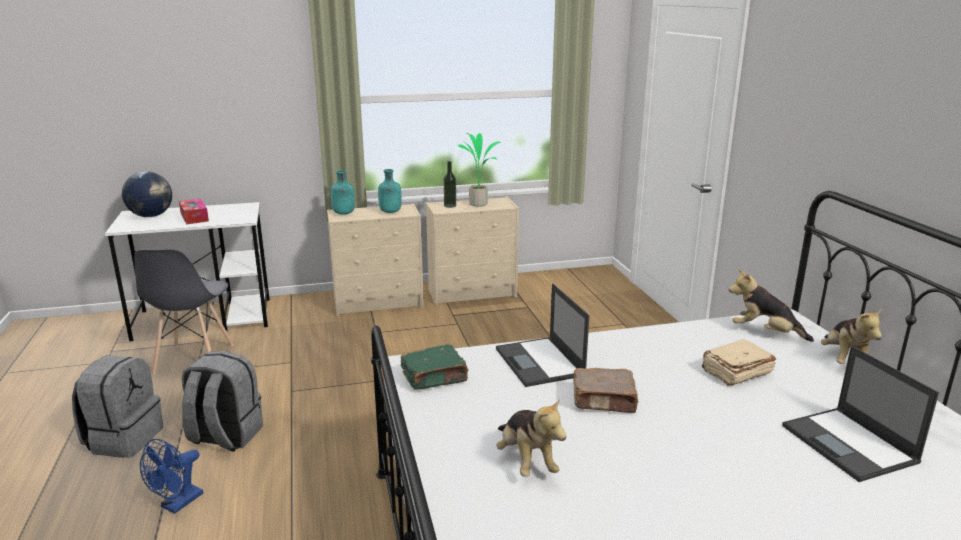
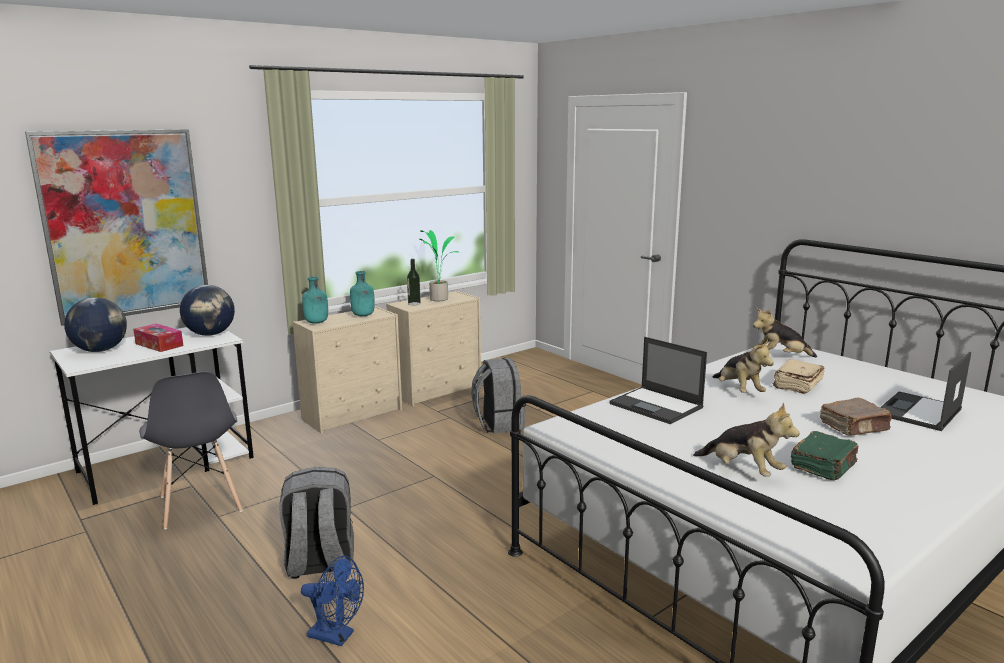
camera: 25 degrees left, 5 degrees down
grey backpack [72,355,163,458] -> grey backpack moved to [471,358,526,434]
blue fan [140,439,203,514] -> blue fan turned 75 degrees counterclockwise [301,556,364,646]
green book [400,344,468,390] -> green book moved to [791,431,858,480]
brown book [573,368,639,413] -> brown book moved to [820,398,892,436]
laptop [782,346,939,482] -> laptop turned 90 degrees clockwise [880,352,971,431]
plush toy [821,308,882,364] -> plush toy moved to [713,339,774,393]
none -> picture [25,129,208,326]
none -> globe [180,285,235,336]

